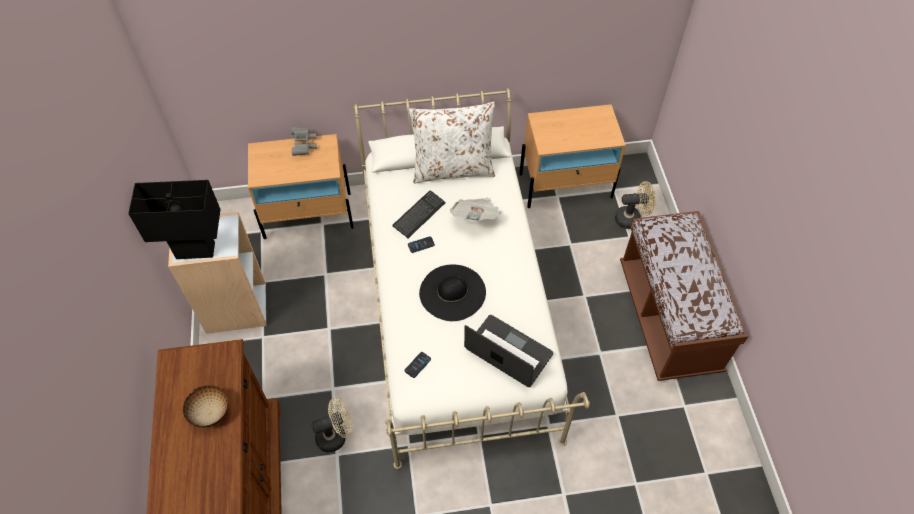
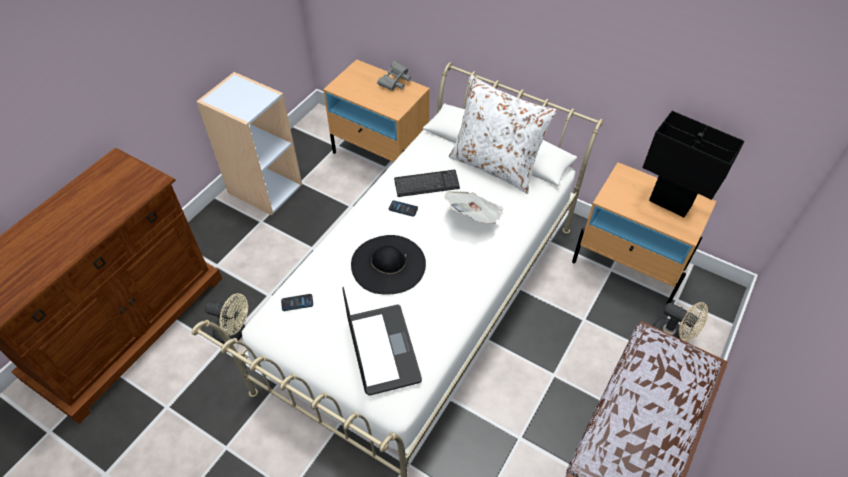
camera: 40 degrees right, 5 degrees down
black table lamp [128,180,221,259] -> black table lamp moved to [642,111,745,217]
bowl [183,385,228,427] -> none

